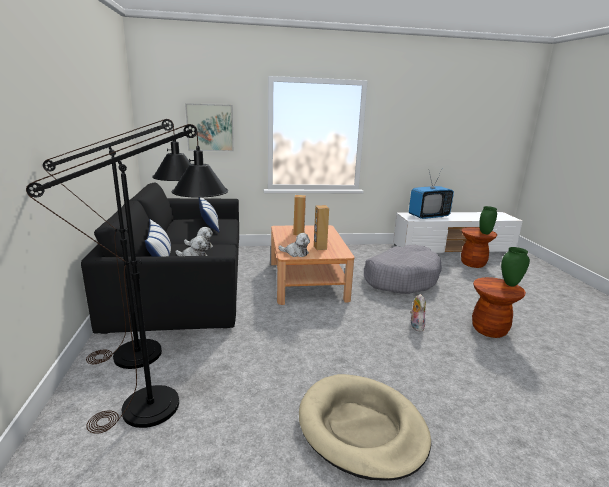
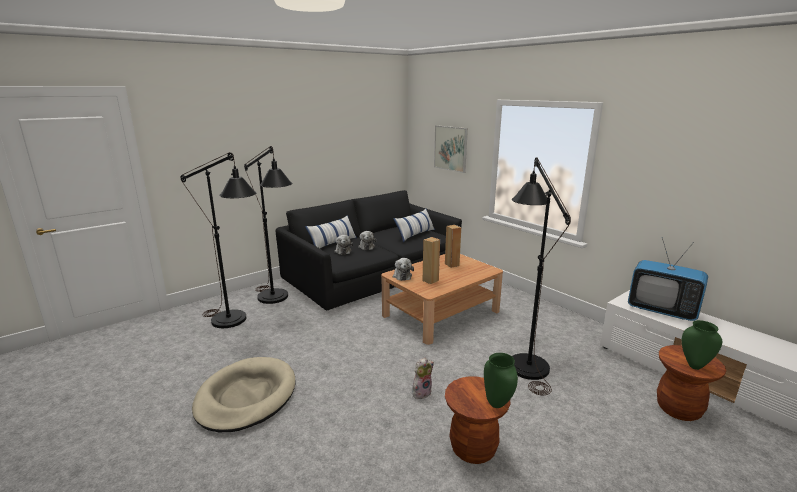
camera: 60 degrees right, 0 degrees up
grey dog bed [364,245,442,294] -> black floor lamp [512,157,571,395]

